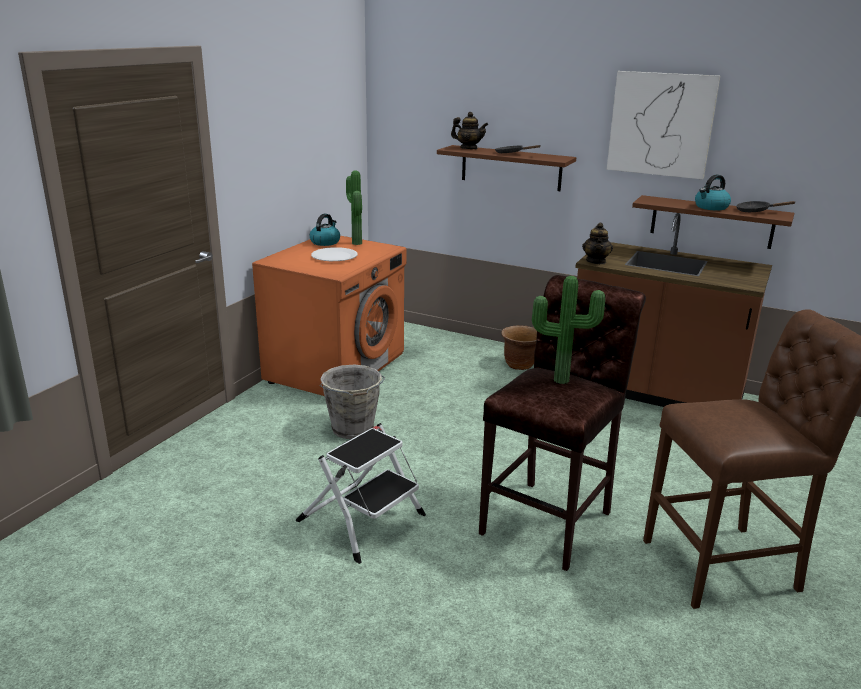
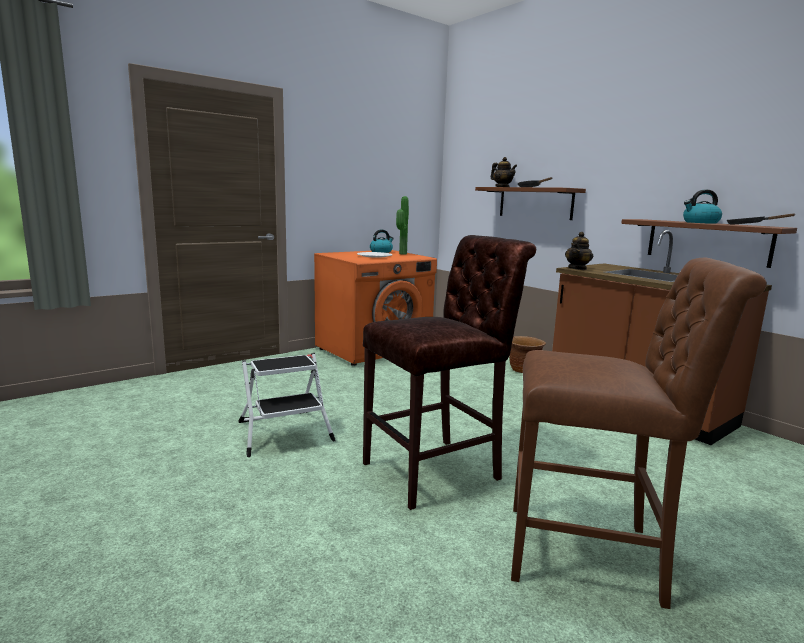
camera: 25 degrees right, 10 degrees down
grey bucket [320,365,385,439] -> none
potted plant [532,276,605,384] -> none
picture [606,71,720,179] -> none

